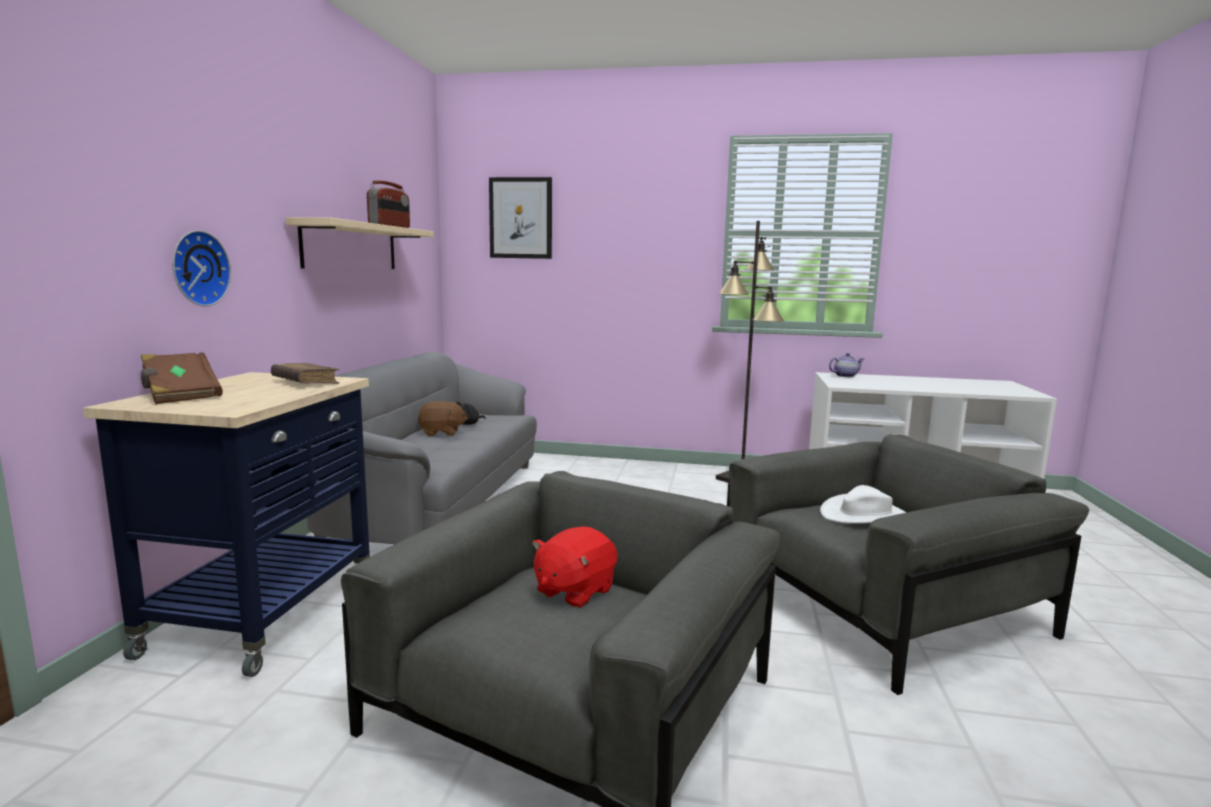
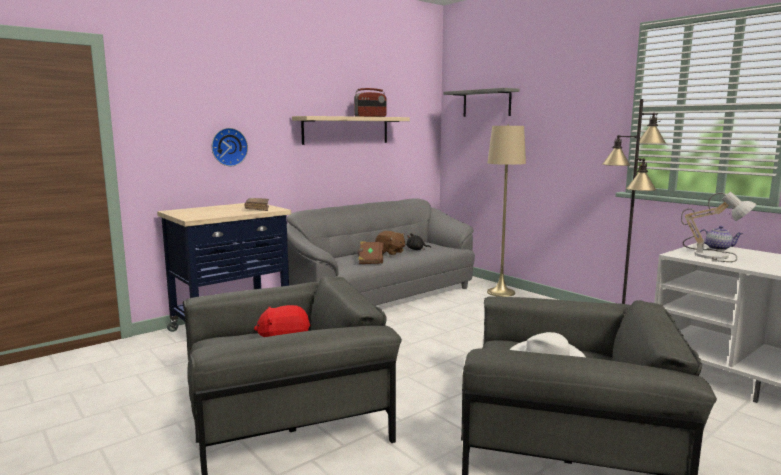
camera: 40 degrees right, 0 degrees up
brown book [141,352,223,404] -> brown book moved to [358,241,384,264]
picture [489,177,552,259] -> grey shelf [443,88,520,117]
none -> beige floor lamp [487,124,526,297]
none -> table lamp [681,192,757,262]

